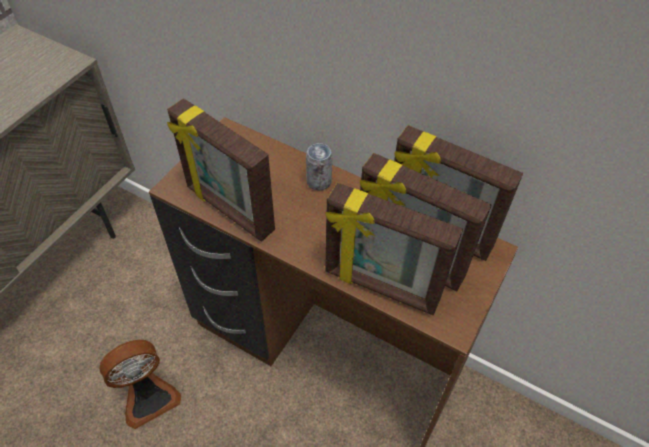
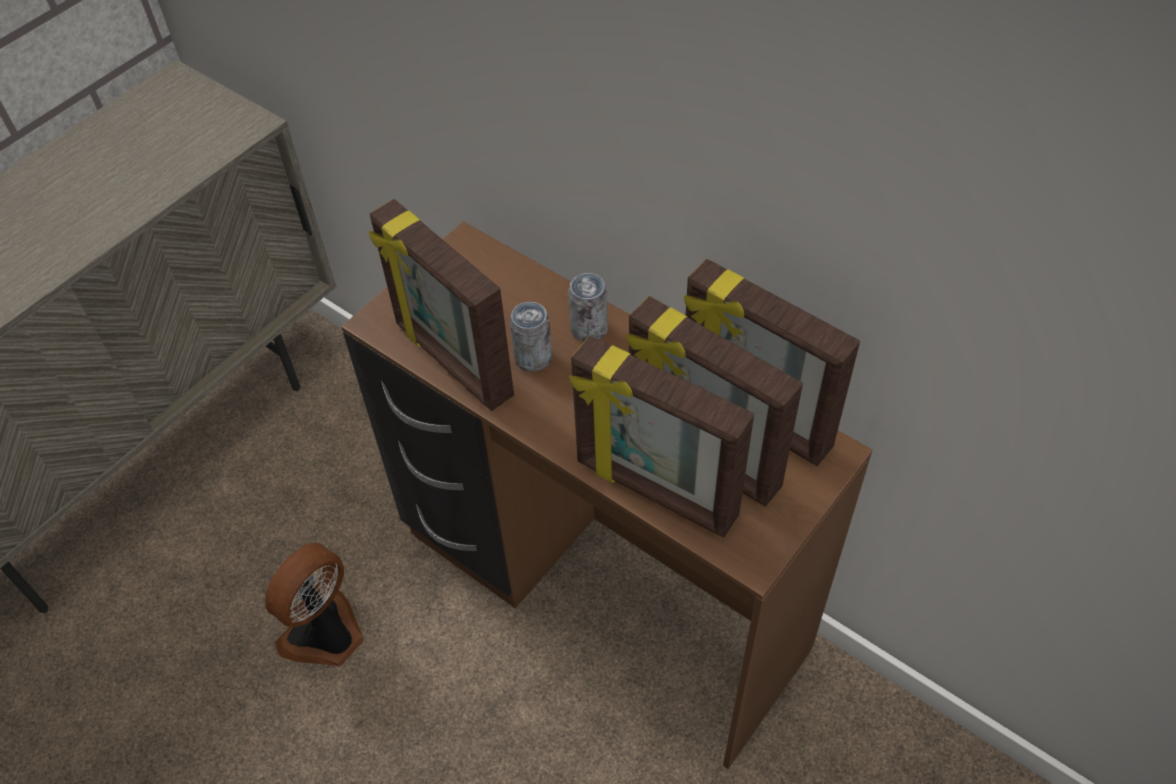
camera: 10 degrees right, 0 degrees up
fan [99,339,181,429] -> fan turned 150 degrees clockwise [265,543,364,666]
none -> can [510,302,552,372]

